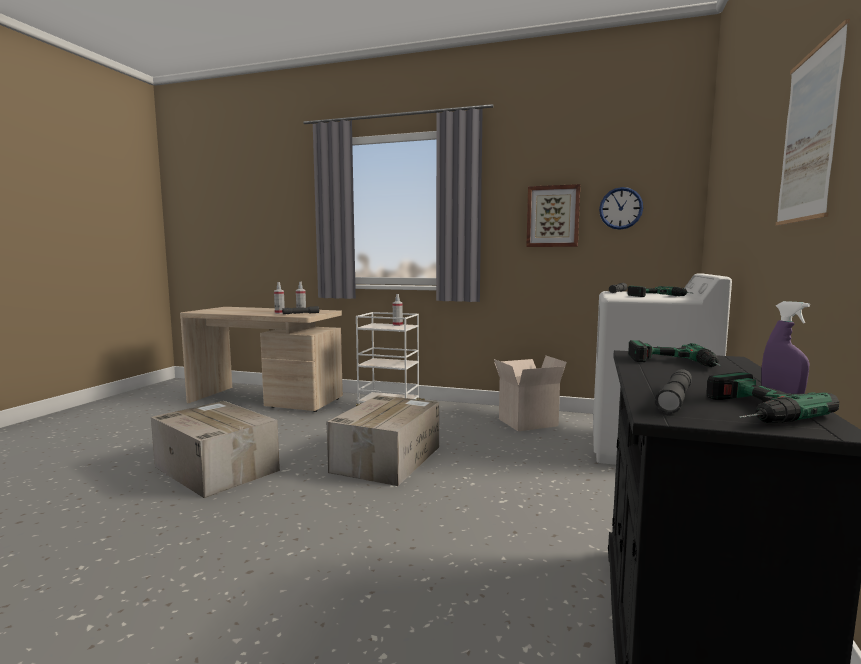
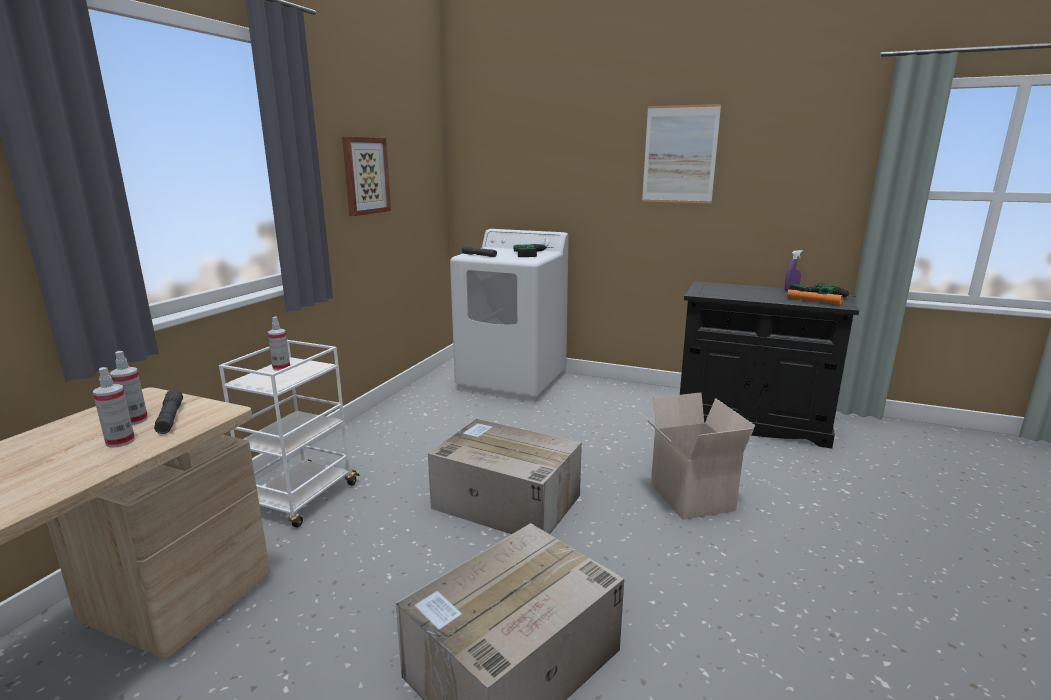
camera: 85 degrees left, 10 degrees up
cardboard box [494,356,567,431] -> cardboard box moved to [639,393,756,520]
wall clock [599,187,643,230] -> none
power drill [628,340,721,367] -> none
grey flashlight [655,369,692,414] -> orange flashlight [787,289,843,305]

